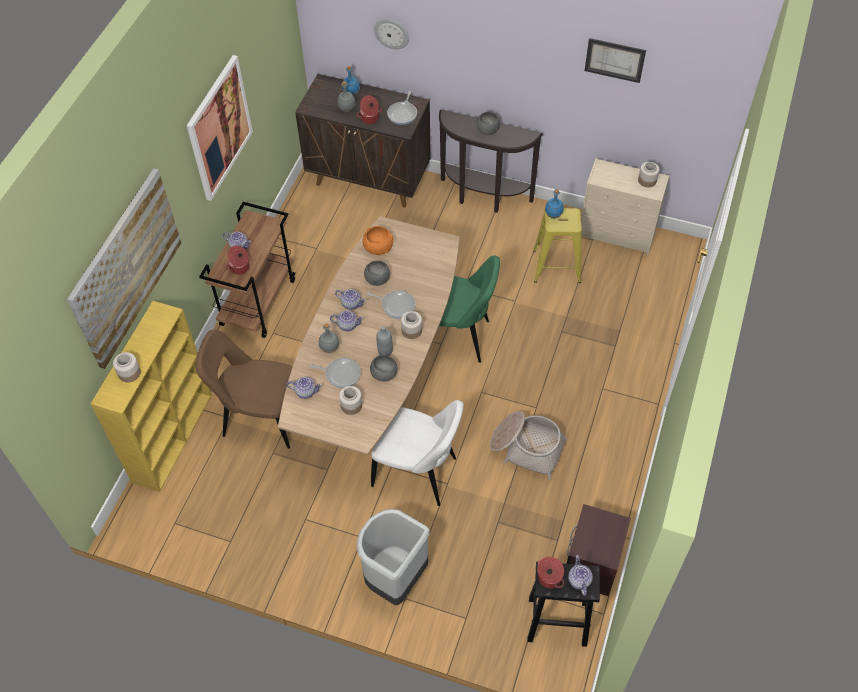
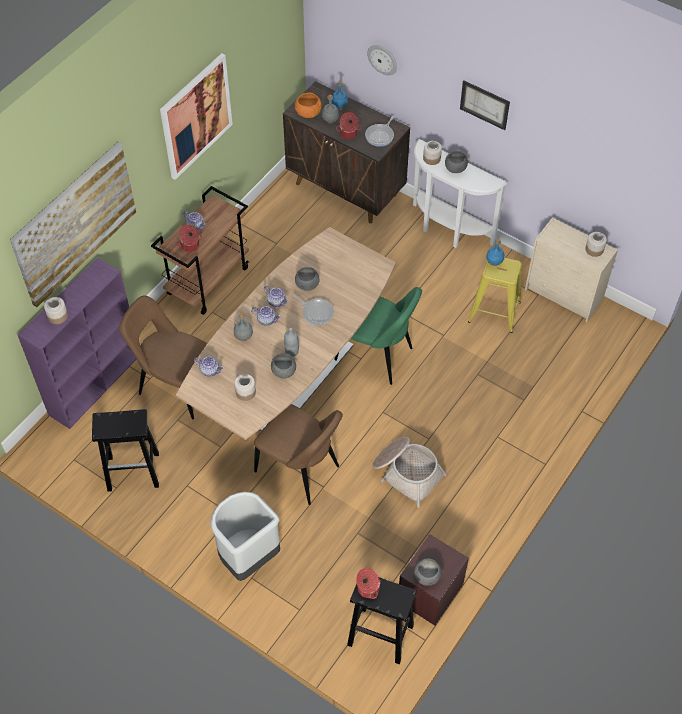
camera: 15 degrees right, 0 degrees up
yellow bookcase [91,301,212,492] -> purple bookcase [18,258,137,429]
frying pan [309,358,361,388] -> none
orange bowl [362,226,393,255] -> orange bowl moved to [295,93,322,118]
white chair [371,400,464,506] -> brown chair [254,404,343,505]
jar [401,311,422,339] -> jar moved to [423,141,442,165]
brown console table [439,109,543,213] -> white console table [413,139,507,248]
teapot [568,555,593,596] -> none
picture [585,38,646,83] -> picture moved to [460,81,510,130]
none -> black stool [92,409,159,492]
none -> grey bowl [414,558,442,586]

